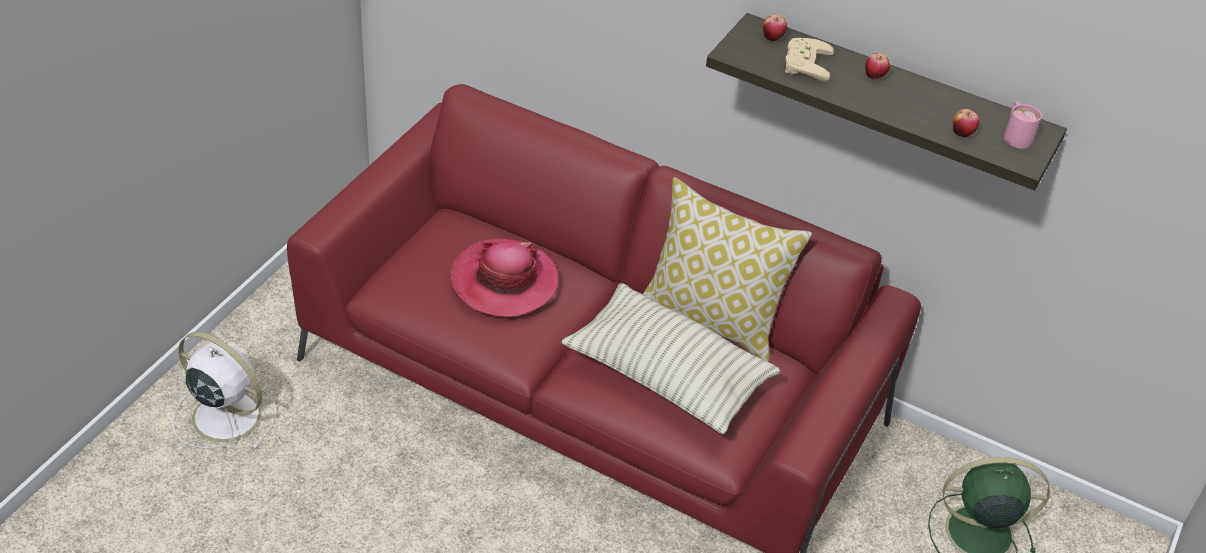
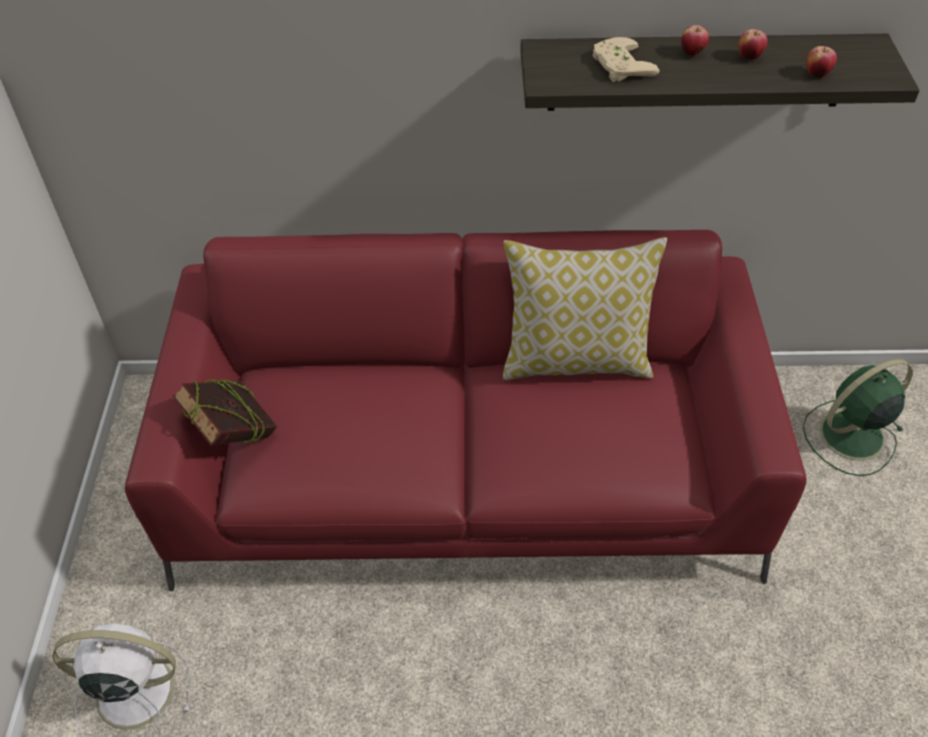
camera: 25 degrees left, 5 degrees up
hat [451,238,558,317] -> none
pillow [561,283,780,434] -> none
apple [763,15,787,41] -> apple moved to [739,29,768,60]
pink mug [1004,101,1042,149] -> none
none -> book [172,378,277,446]

